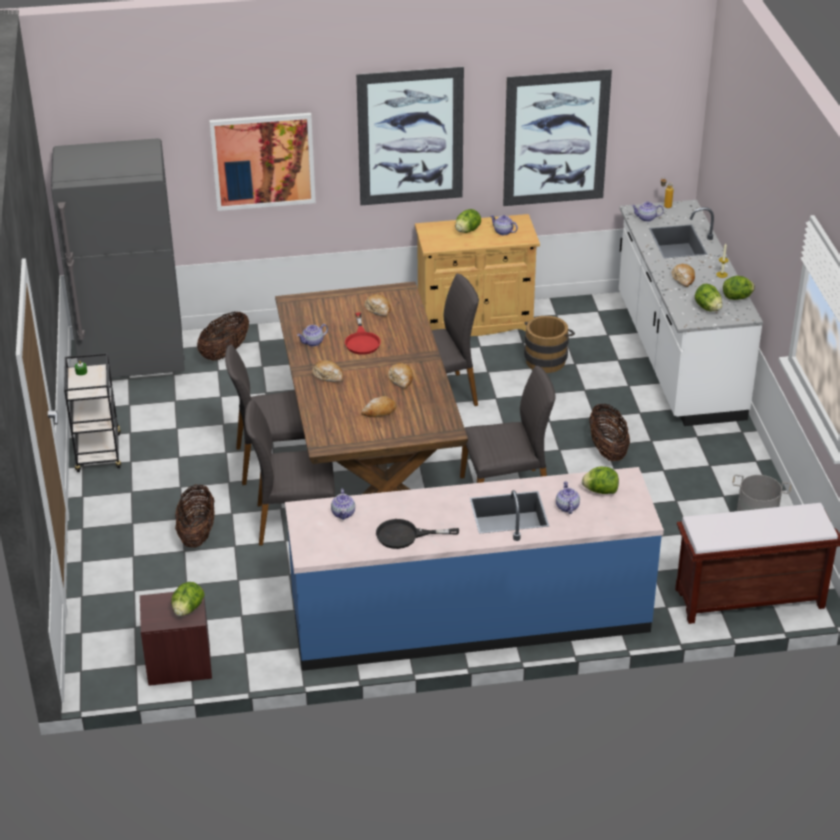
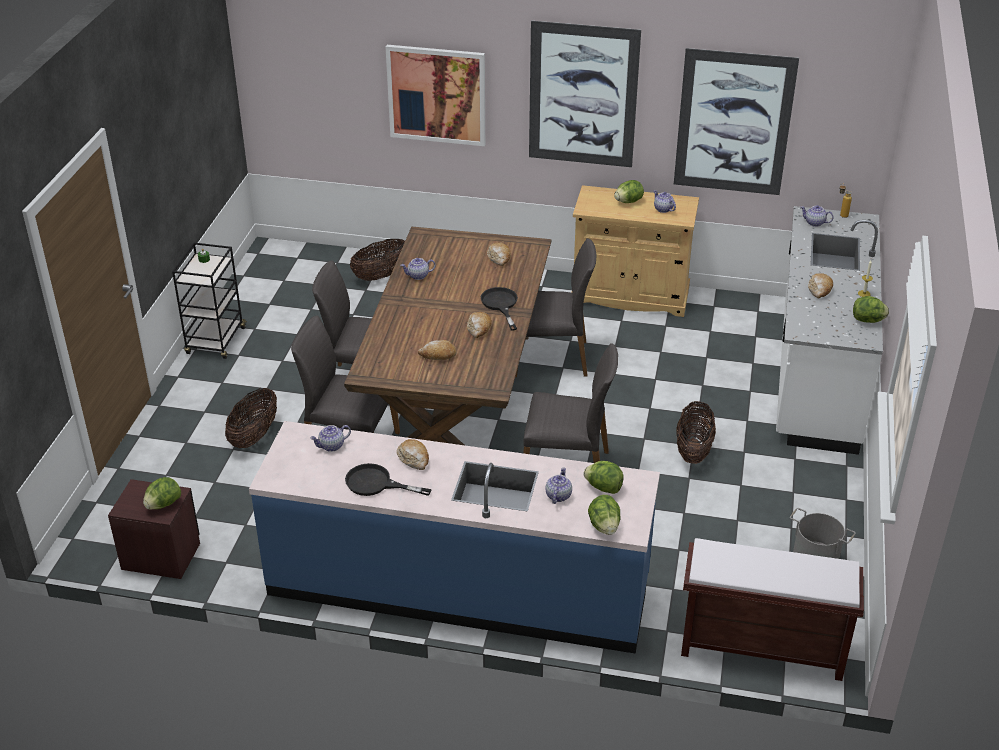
camera: 20 degrees right, 0 degrees up
grey fridge [51,138,185,378] -> none
bread [312,360,343,382] -> bread moved to [397,439,429,470]
teapot [331,489,355,520] -> teapot turned 45 degrees clockwise [310,425,351,452]
red frying pan [345,313,381,355] -> none
brown bucket [524,316,575,373] -> none
lettuce [695,284,723,312] -> lettuce moved to [588,495,621,535]
none -> black frying pan [481,287,518,331]

